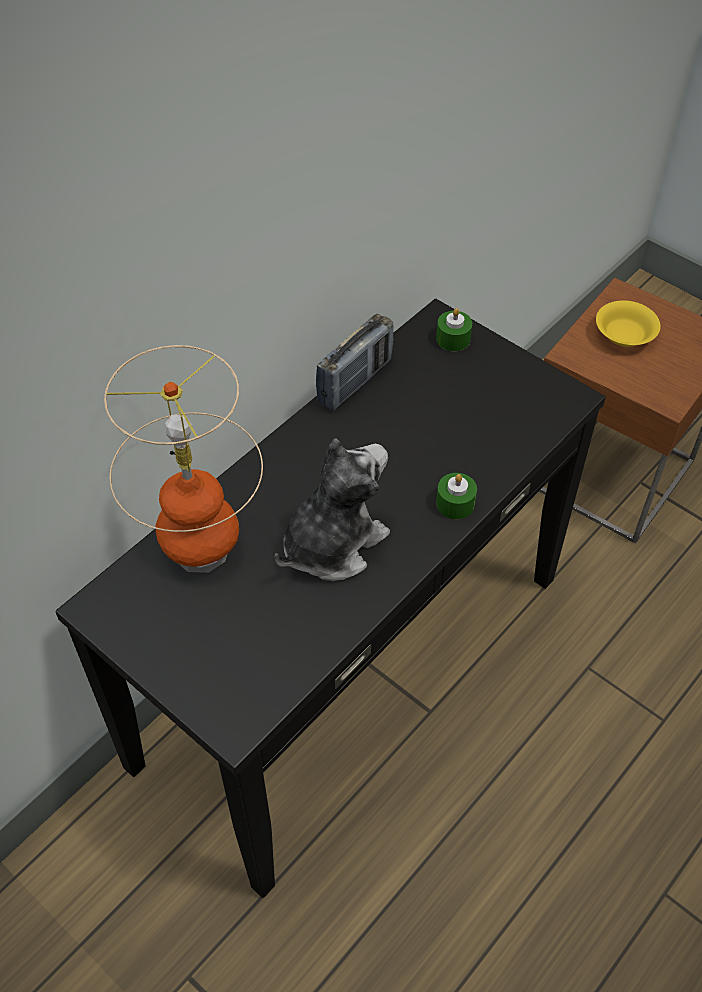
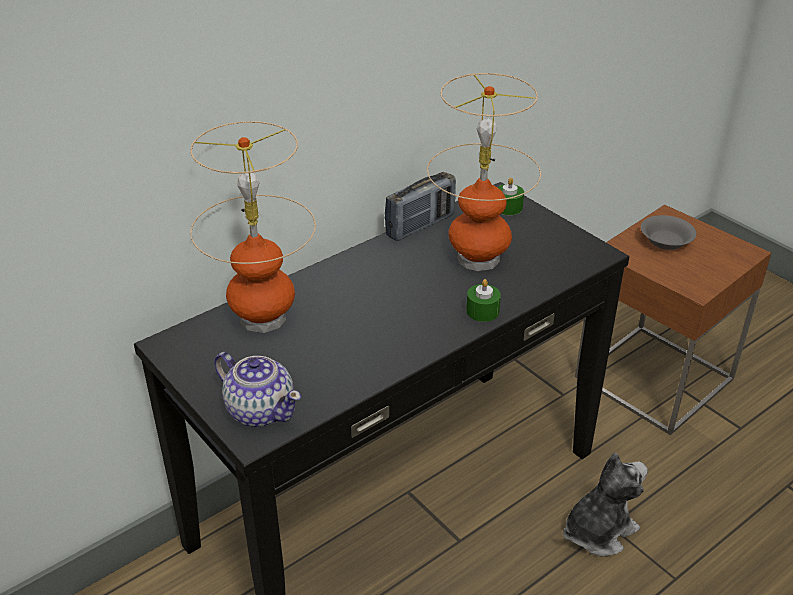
camera: 10 degrees right, 15 degrees down
plush toy [275,438,390,581] -> plush toy moved to [563,453,648,556]
yellow bowl [596,301,661,347] -> grey bowl [641,215,696,250]
none -> teapot [214,352,301,427]
none -> table lamp [427,73,541,271]

